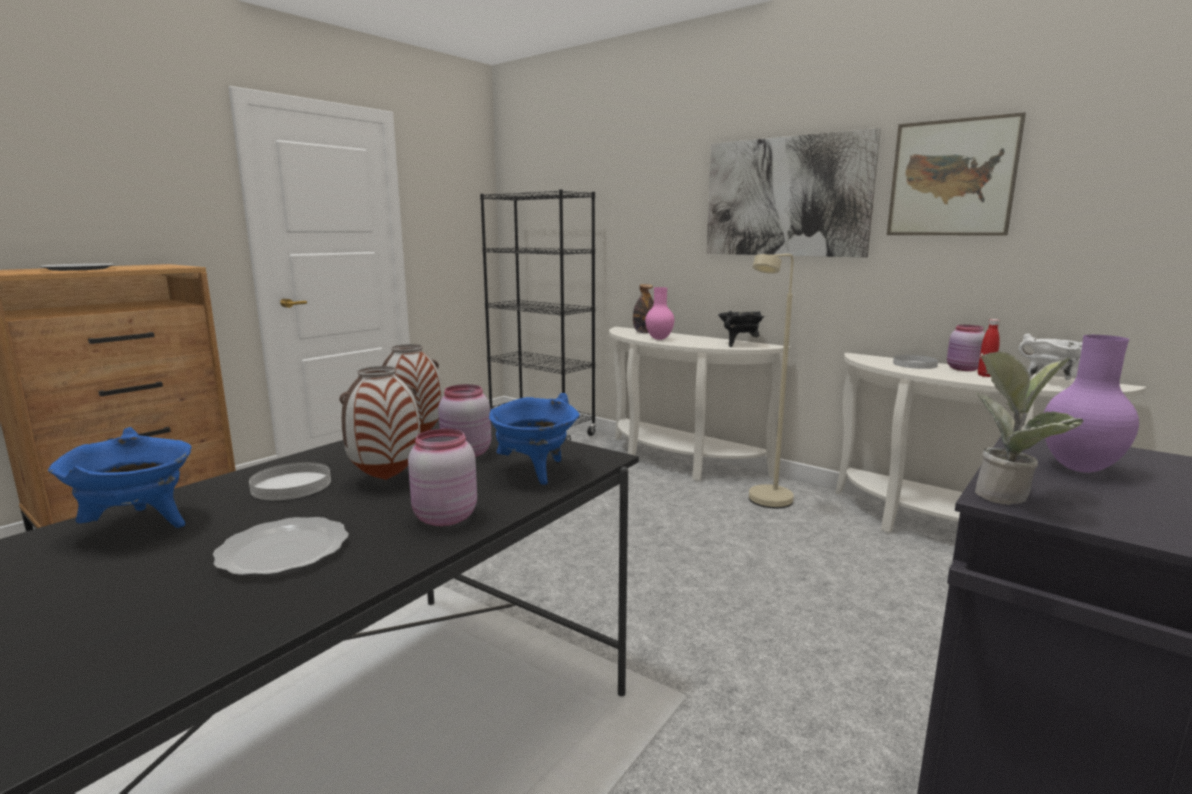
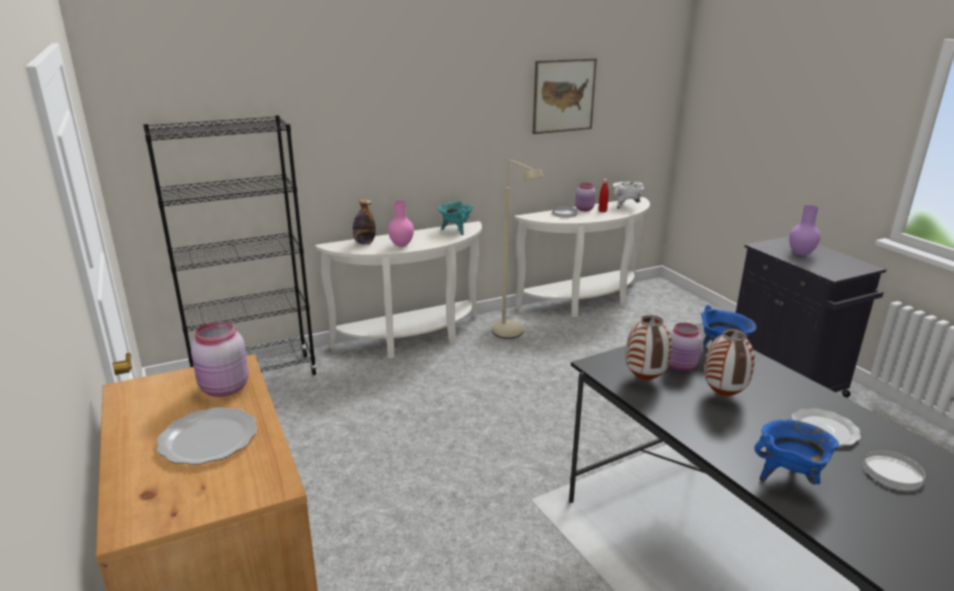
camera: 65 degrees left, 10 degrees up
white plate [249,462,331,500] -> white plate moved to [863,449,926,490]
pink jar [408,429,477,526] -> pink jar moved to [191,322,249,397]
picture [706,128,881,258] -> none
black cooking pot [718,311,764,347] -> turquoise cooking pot [437,201,473,235]
potted plant [975,351,1084,505] -> none

